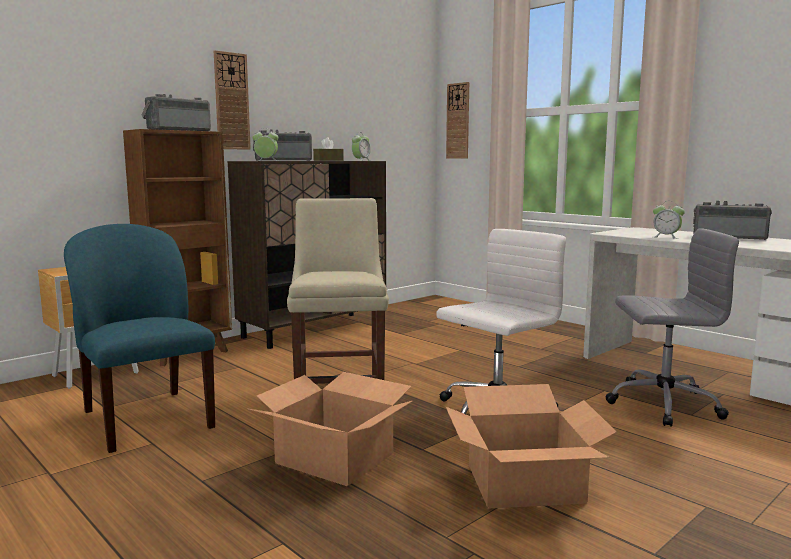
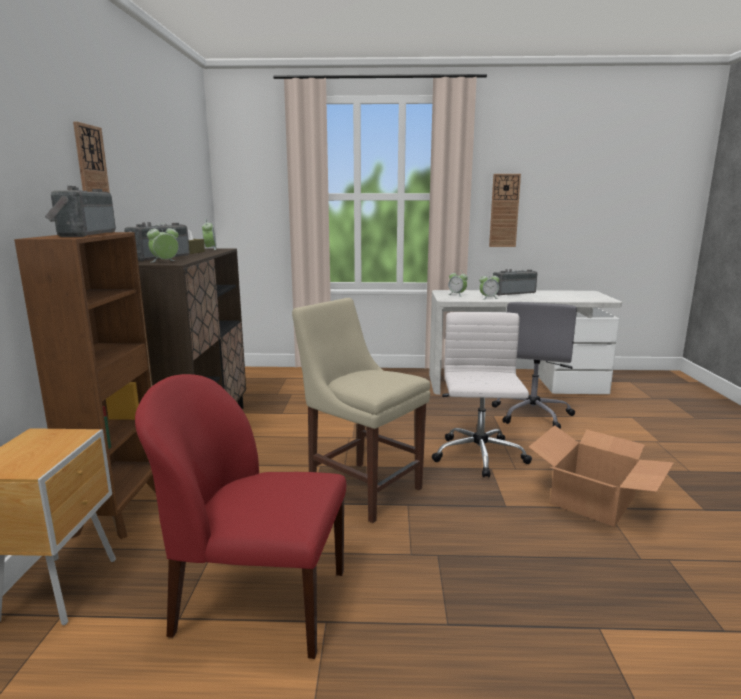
camera: 45 degrees left, 5 degrees up
blue chair [64,224,215,453] -> red chair [135,374,346,659]
cardboard box [247,372,412,486] -> none
wall clock [446,82,469,159] -> wall clock moved to [489,174,521,247]
grey office chair [605,229,739,427] -> grey office chair turned 150 degrees clockwise [492,302,577,429]
none -> alarm clock [448,270,468,296]

